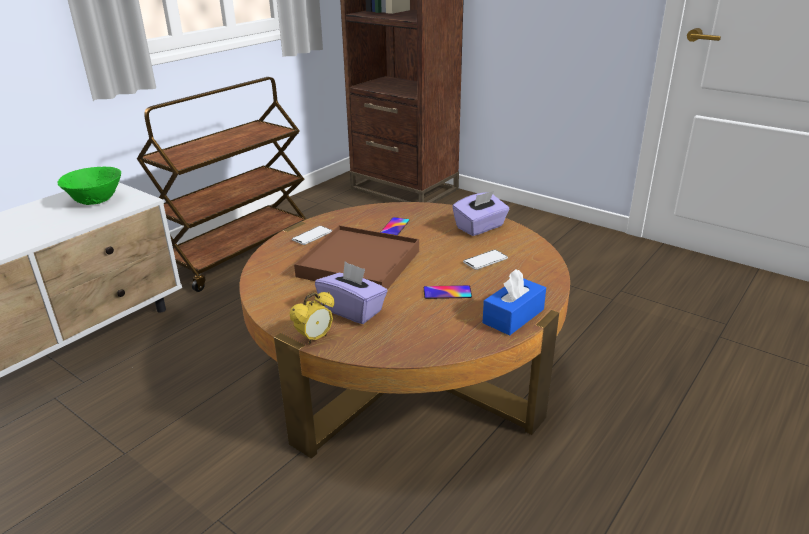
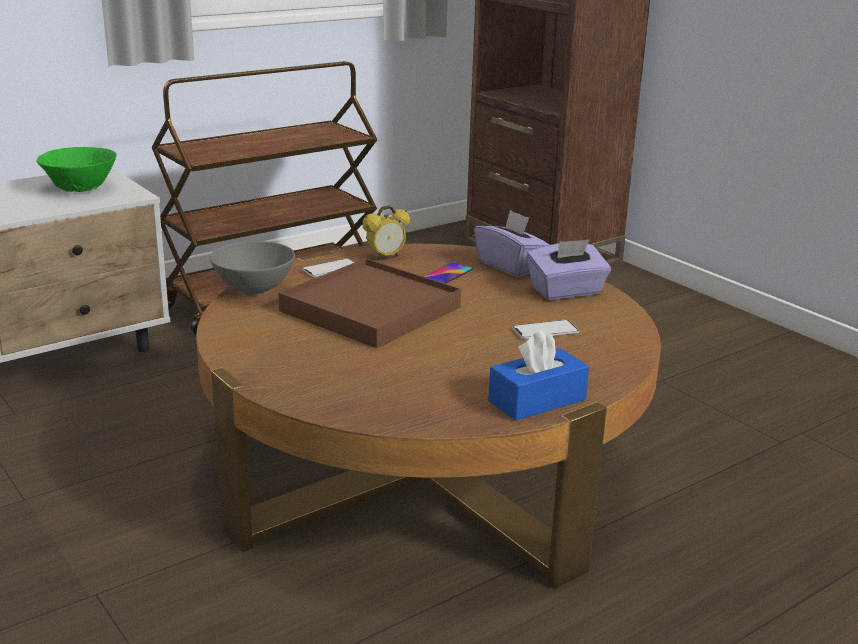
camera: 15 degrees right, 5 degrees down
alarm clock [289,292,334,345] -> alarm clock moved to [362,205,410,260]
purple tissue box [315,261,388,324] -> purple tissue box moved to [474,210,549,277]
phone [424,285,472,299] -> none
none -> grey bowl [210,241,295,296]

